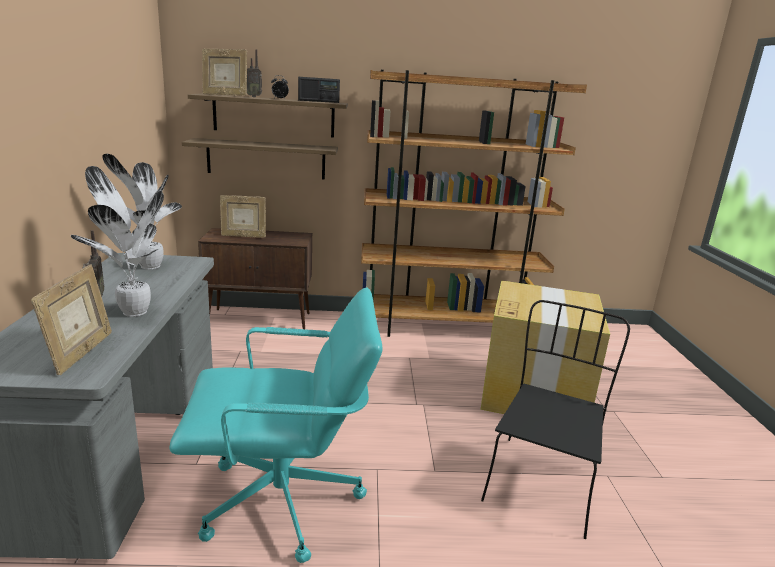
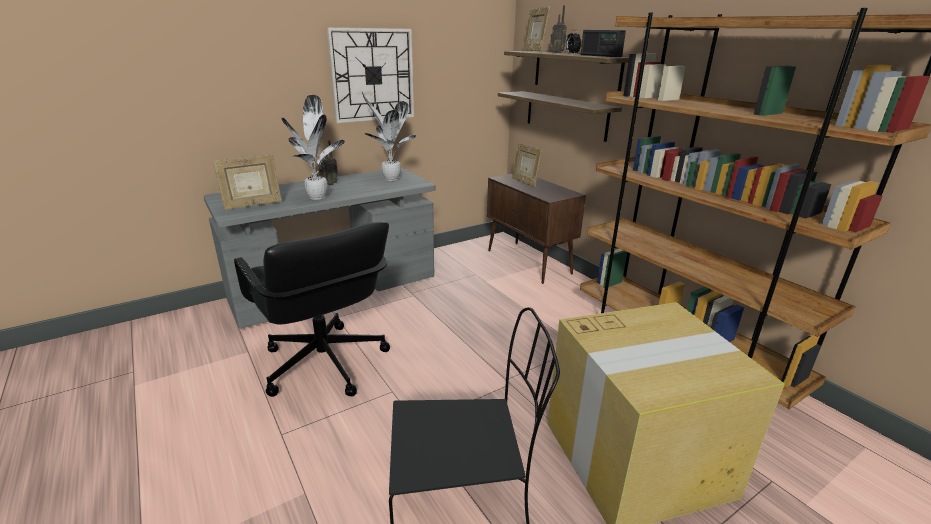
camera: 60 degrees right, 5 degrees up
turquoise office chair [169,287,382,563] -> black office chair [234,221,390,397]
none -> wall clock [326,27,414,123]

